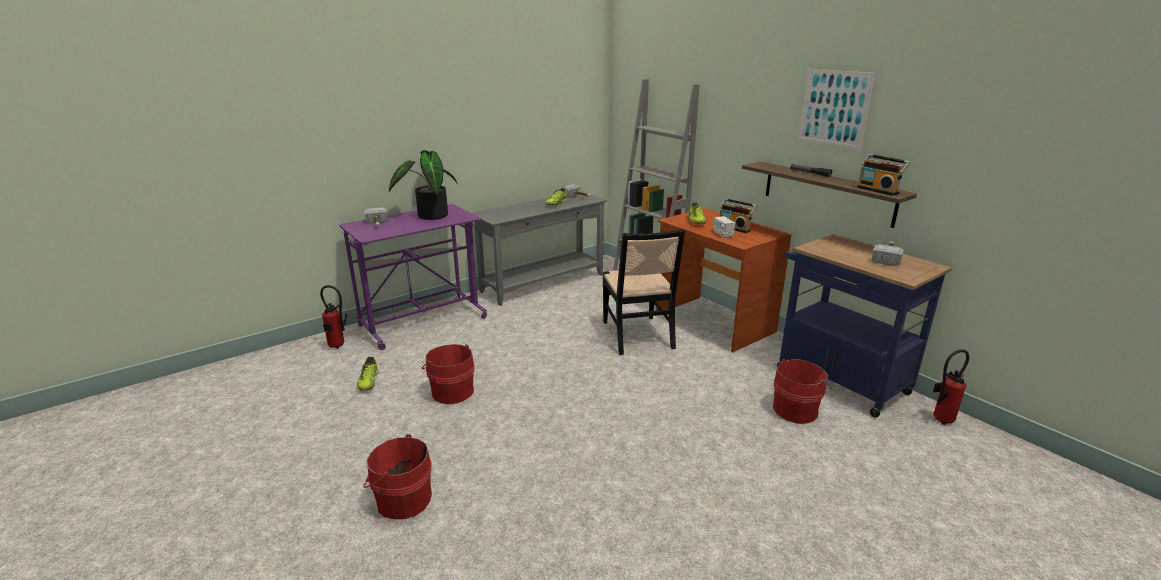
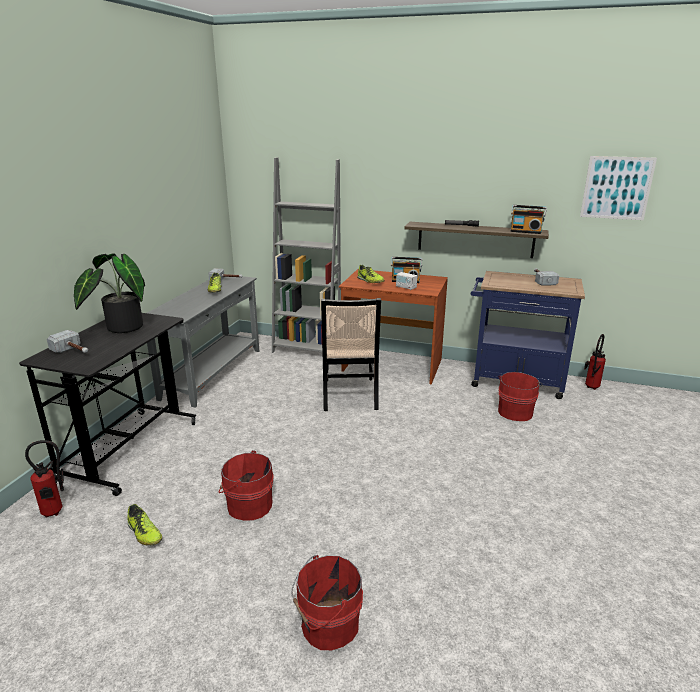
camera: 35 degrees left, 0 degrees up
purple desk [339,204,487,350] -> black desk [19,313,196,496]
chair [603,229,685,355] -> chair turned 45 degrees clockwise [321,298,381,411]
picture [798,69,875,149] -> picture moved to [580,156,657,220]

